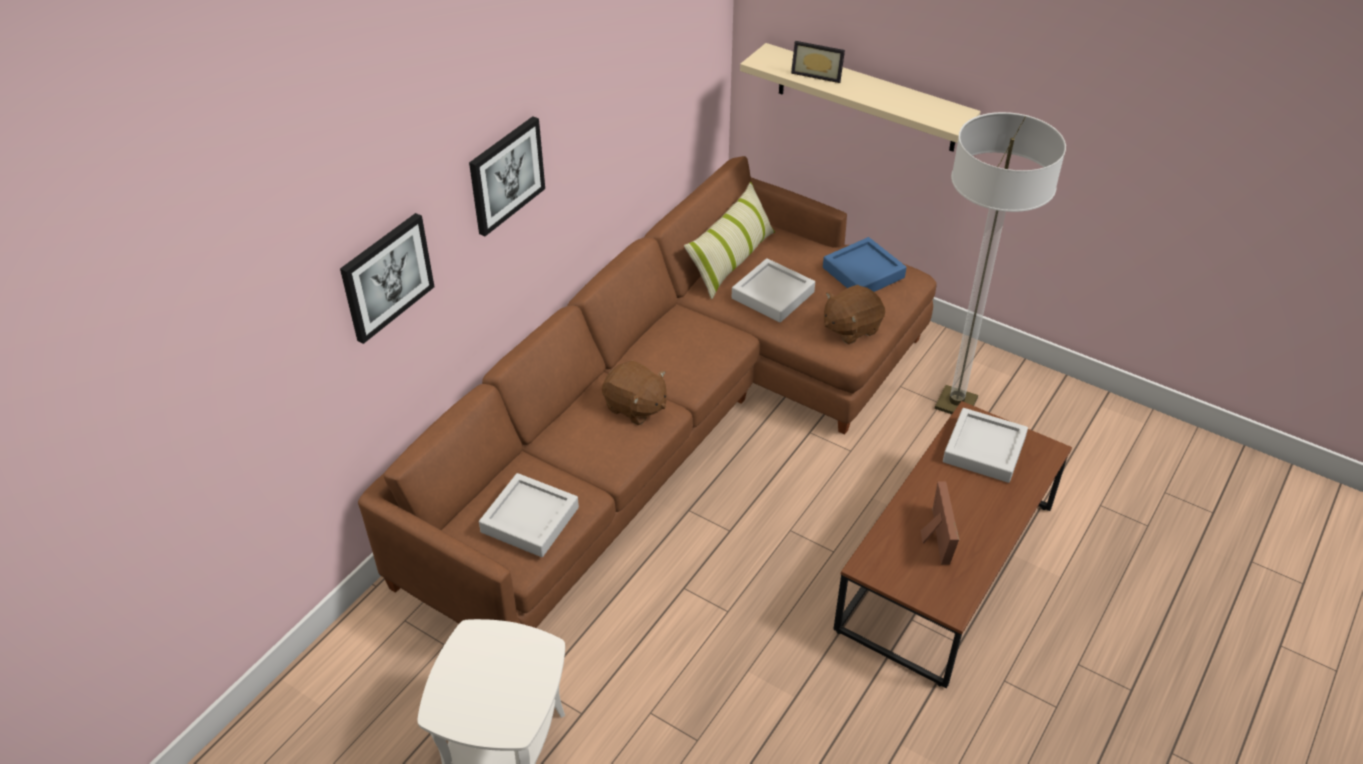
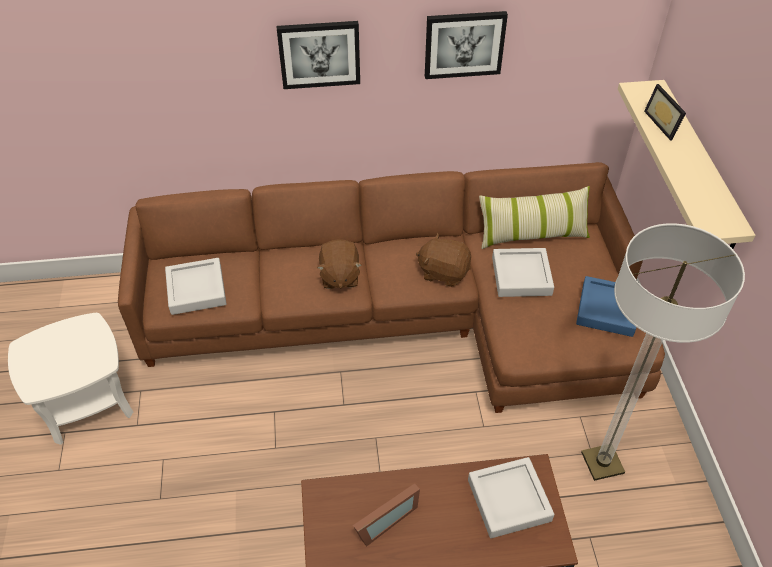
camera: 50 degrees right, 5 degrees up
picture [340,213,434,344] -> picture moved to [425,11,508,79]
brown plush toy [824,285,885,344] -> brown plush toy moved to [416,233,471,287]

